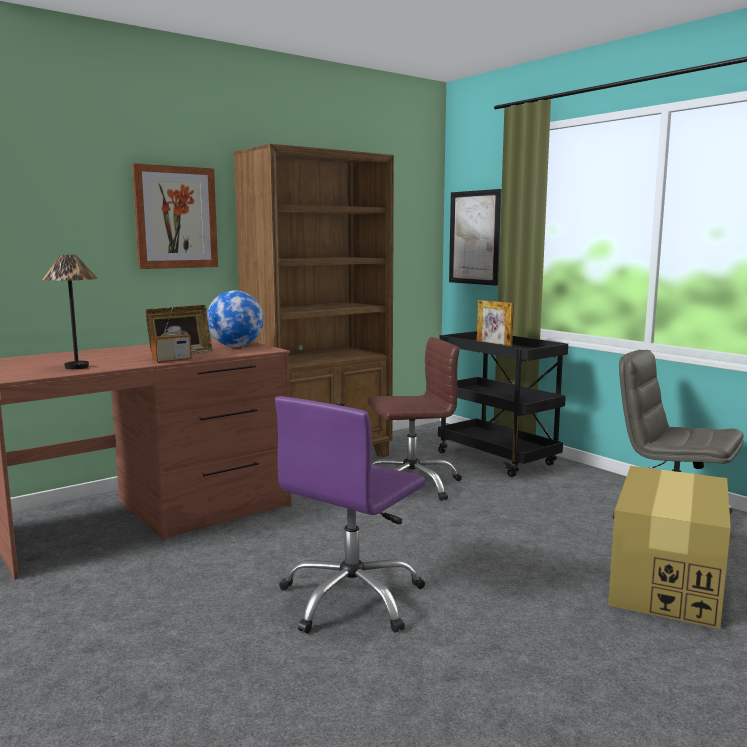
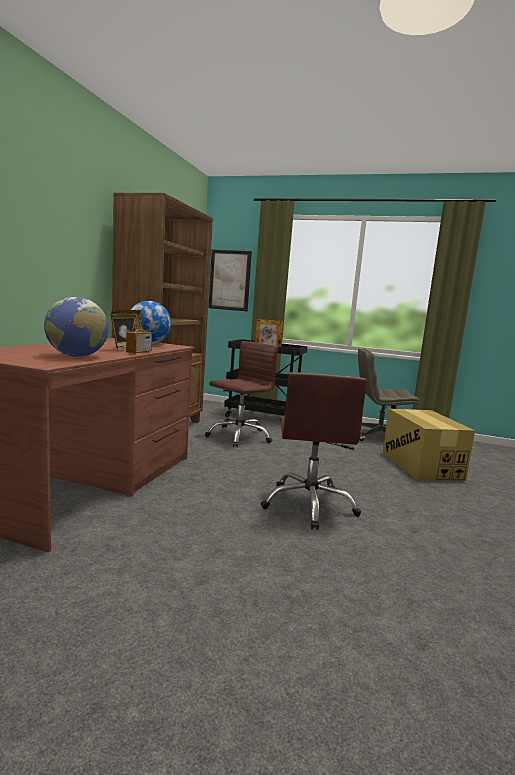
camera: 35 degrees left, 0 degrees up
table lamp [41,255,98,369] -> globe [44,297,109,357]
picture [132,163,218,269] -> none
purple office chair [275,396,425,634] -> brown office chair [261,372,367,530]

